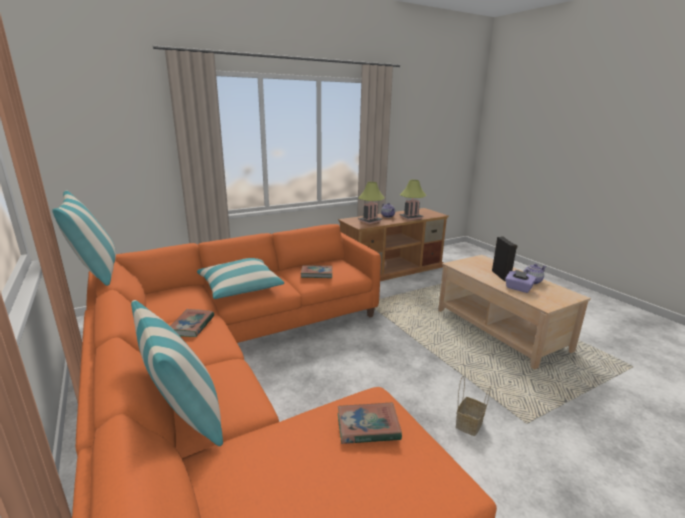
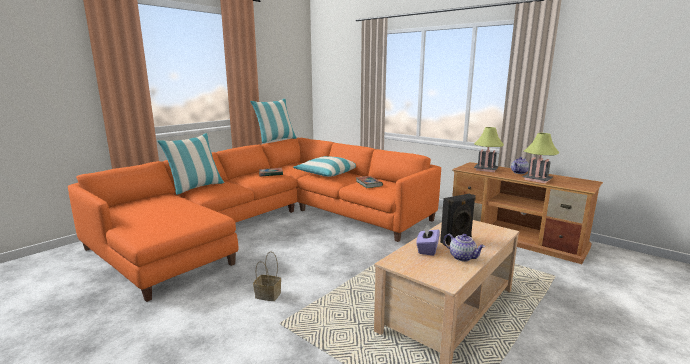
camera: 70 degrees right, 5 degrees down
book [338,402,402,444] -> none

